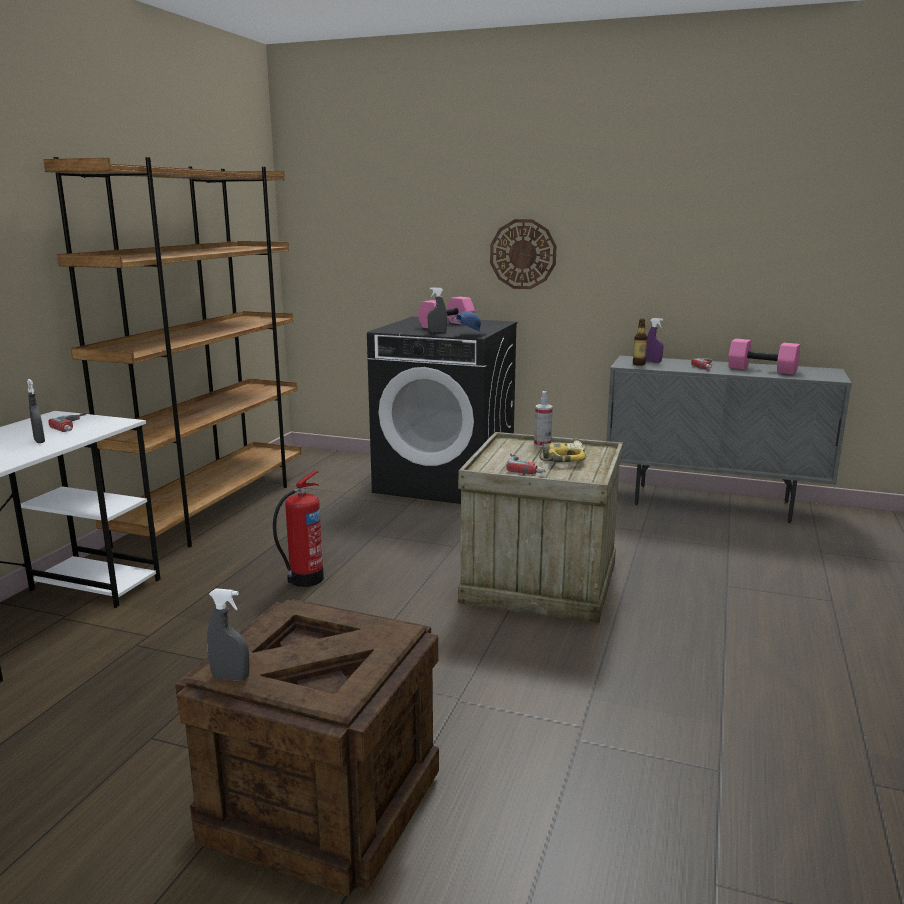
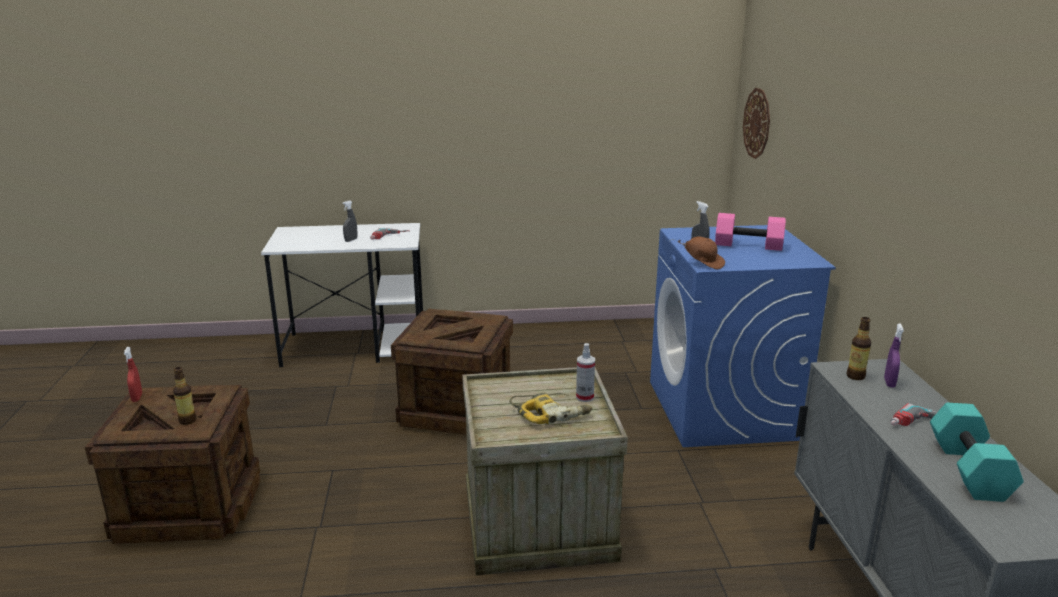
camera: 65 degrees right, 5 degrees up
brown bookcase [43,157,301,549] -> none
grey spray bottle [207,588,249,681] -> red spray bottle [124,347,142,402]
fire extinguisher [273,470,324,587] -> crate [391,309,513,435]
black washing machine [367,317,517,504] -> blue washing machine [650,225,836,447]
blue cap [452,311,486,334] -> brown cap [678,236,725,270]
wall clock [490,219,557,289] -> wall clock moved to [743,88,770,159]
power drill [506,453,545,474] -> none
pink dumbbell [728,339,800,375] -> turquoise dumbbell [930,403,1024,502]
none -> bottle [173,367,196,425]

